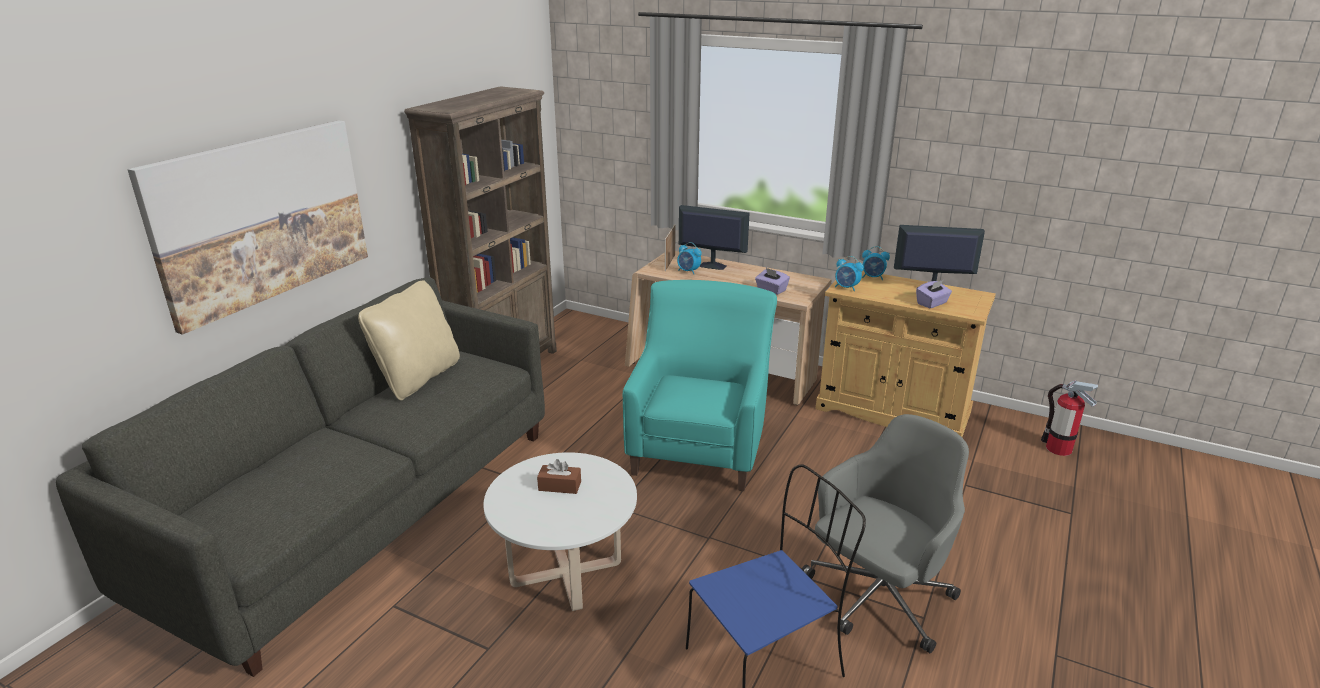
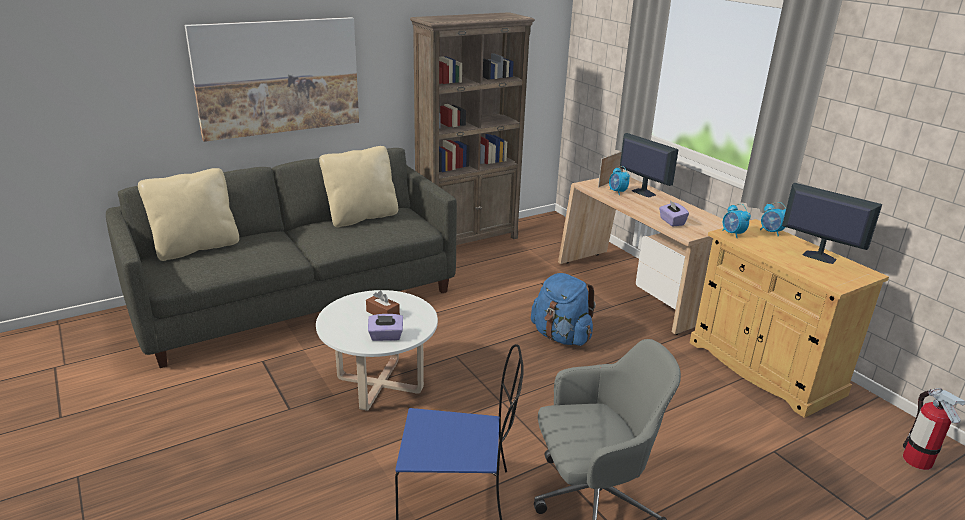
camera: 30 degrees right, 0 degrees up
turquoise armchair [623,280,777,491] -> blue backpack [531,273,596,346]
purple tissue box [916,280,952,308] -> purple tissue box moved to [368,314,403,341]
none -> beige pillow [138,168,239,261]

